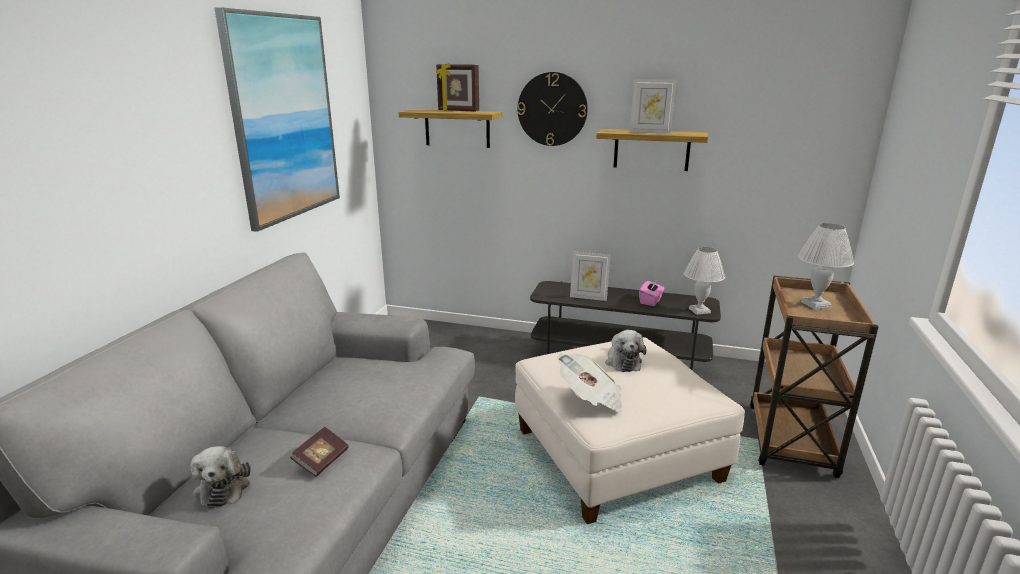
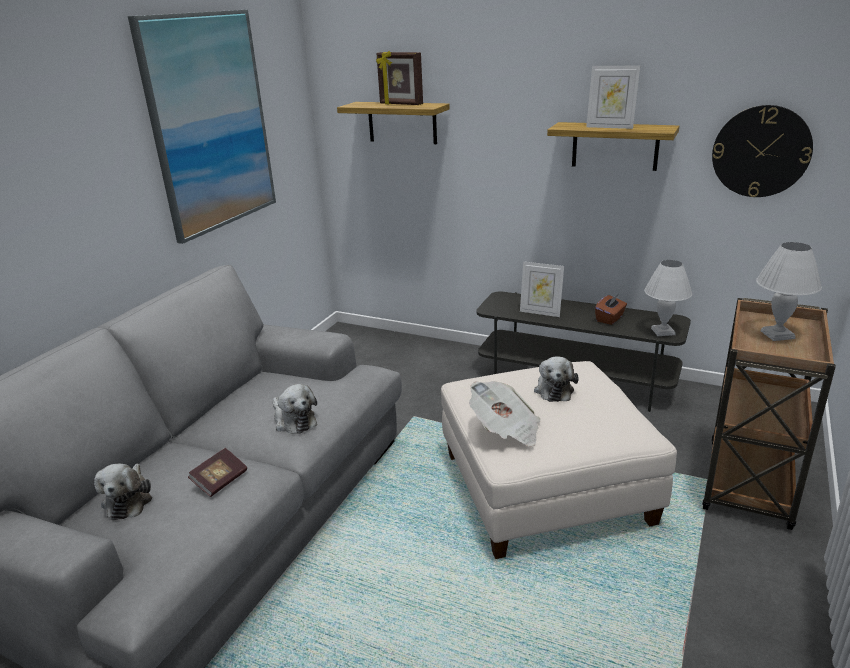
camera: 10 degrees right, 5 degrees up
wall clock [518,72,588,146] -> wall clock moved to [712,105,813,197]
pink tissue box [639,279,664,306] -> brown tissue box [595,295,627,325]
none -> plush toy [273,384,317,434]

